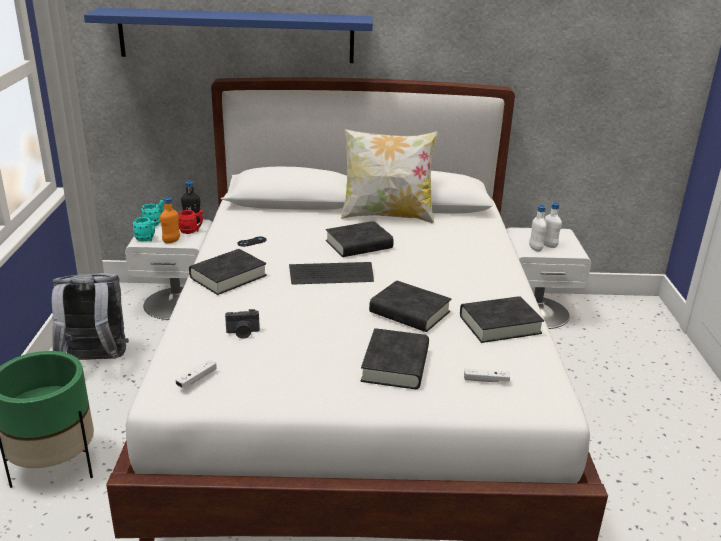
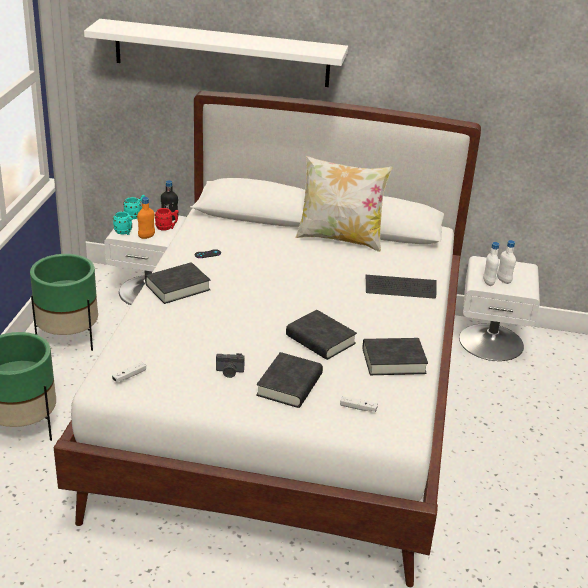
camera: 10 degrees right, 5 degrees up
grey backpack [52,273,129,360] -> green planter [30,254,98,351]
blue shelf [84,8,373,63] -> white shelf [84,19,348,87]
camera [225,309,260,339] -> camera moved to [216,353,245,378]
keyboard [289,262,374,284] -> keyboard moved to [366,275,436,299]
black book [326,221,394,257] -> none

